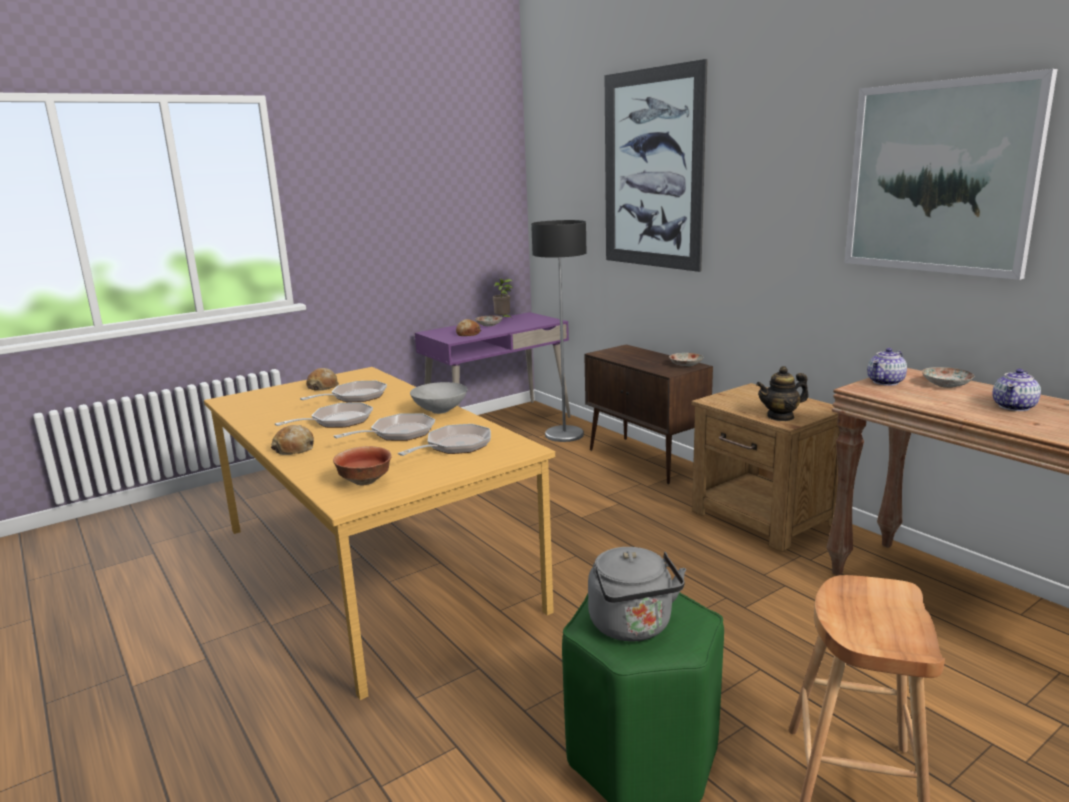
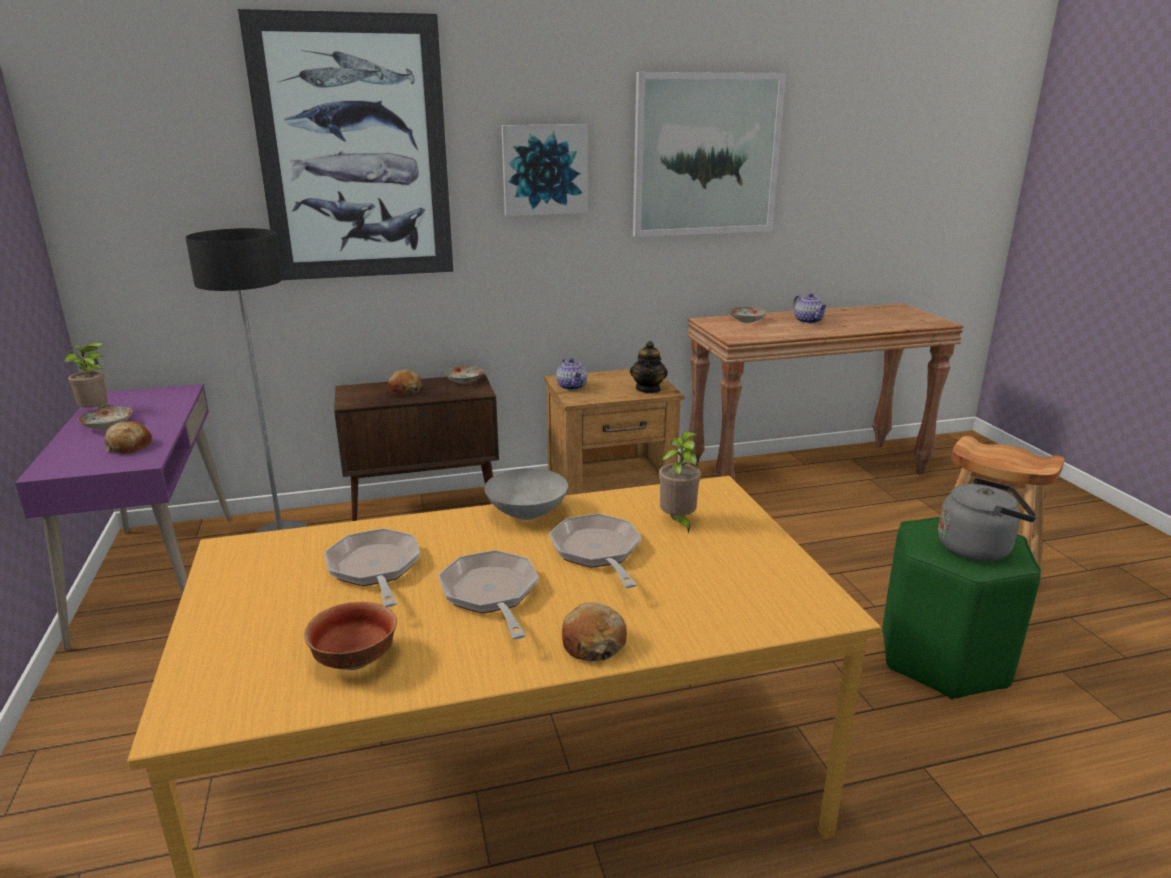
camera: 70 degrees left, 5 degrees up
bread [306,368,339,391] -> bread moved to [388,370,422,395]
bowl [333,446,391,485] -> bowl moved to [304,602,397,670]
frying pan [398,424,491,456] -> potted plant [659,431,701,534]
teapot [867,348,907,386] -> teapot moved to [556,358,587,390]
none -> picture [501,124,588,216]

